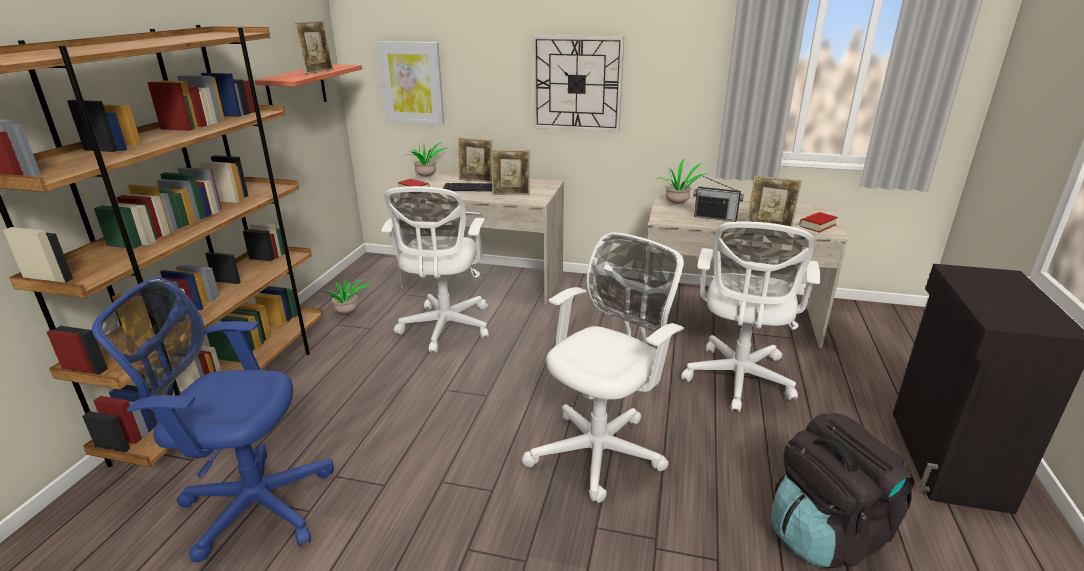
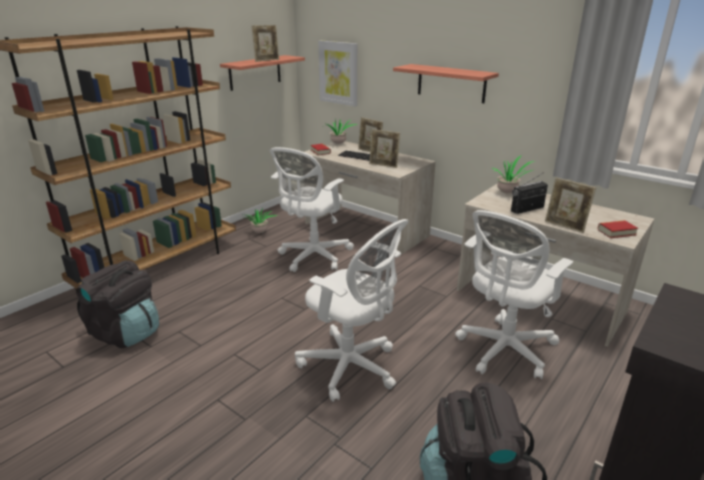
camera: 25 degrees right, 0 degrees up
blue office chair [92,277,334,562] -> black backpack [76,260,159,348]
white office chair [522,232,684,503] -> white office chair turned 60 degrees clockwise [295,219,409,402]
wall clock [532,35,624,132] -> shelf [393,64,499,103]
radio [693,176,744,222] -> radio turned 105 degrees clockwise [511,172,548,214]

